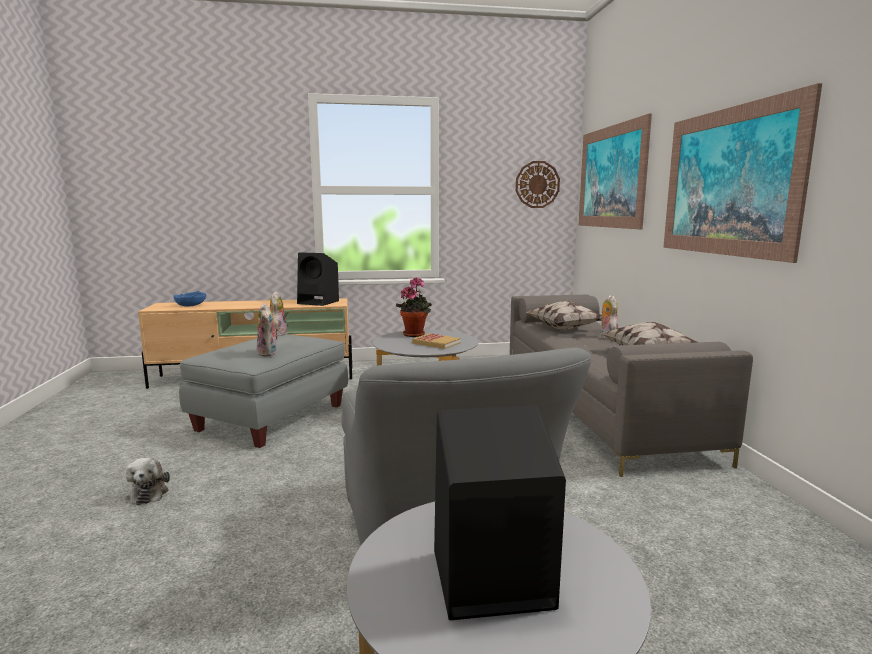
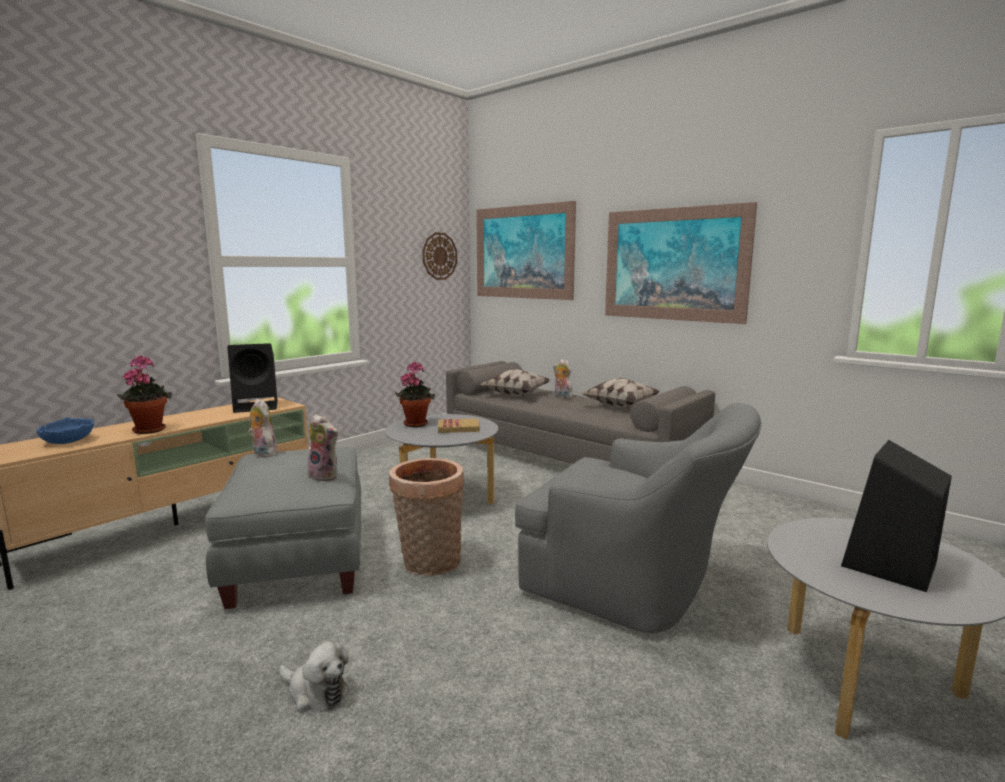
camera: 40 degrees left, 0 degrees up
none -> potted plant [117,355,172,434]
none -> basket [389,458,464,576]

